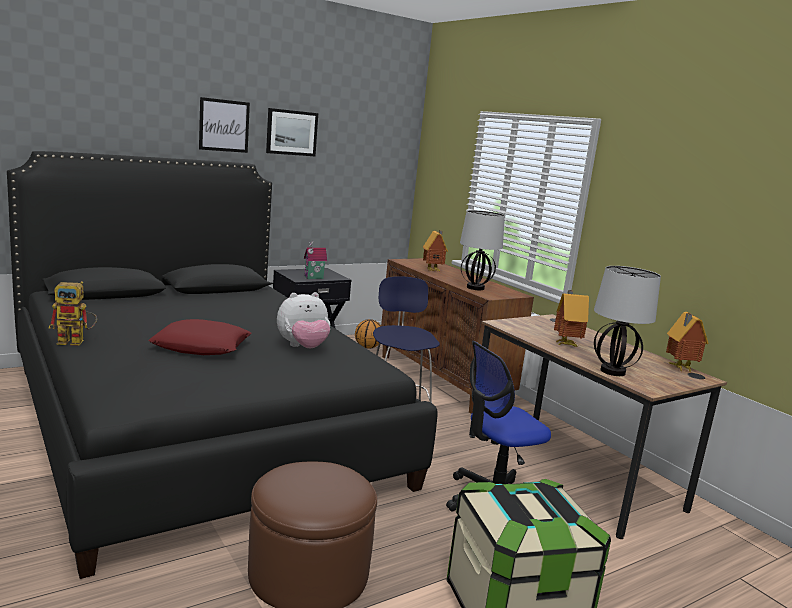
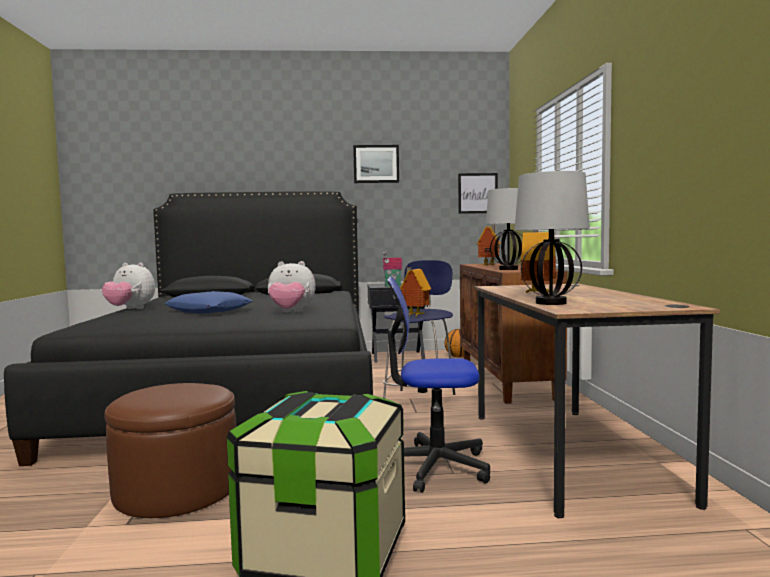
camera: 30 degrees right, 10 degrees down
toy robot [48,281,97,346] -> plush toy [102,263,155,309]
red pillow [148,319,252,355] -> blue pillow [165,291,252,314]
picture [199,97,250,153] -> picture moved to [458,173,498,214]
toy house [666,312,709,373] -> toy house moved to [400,267,431,317]

